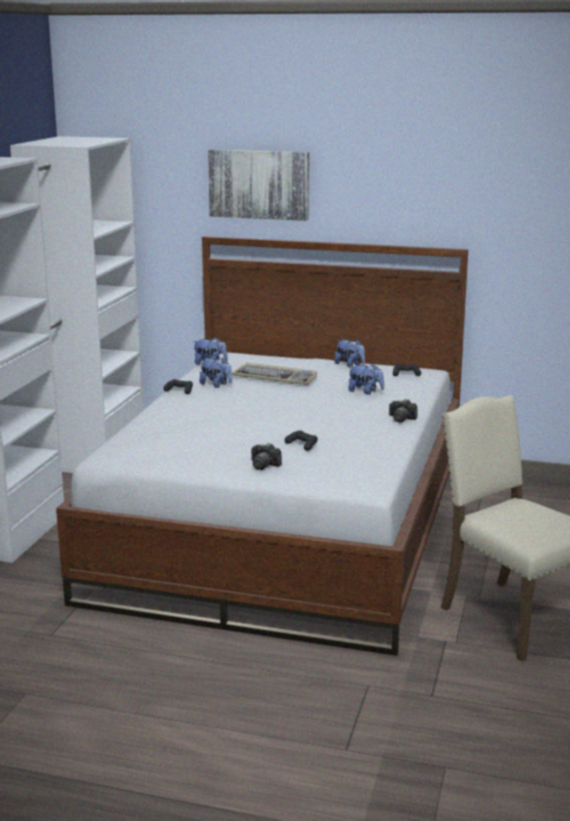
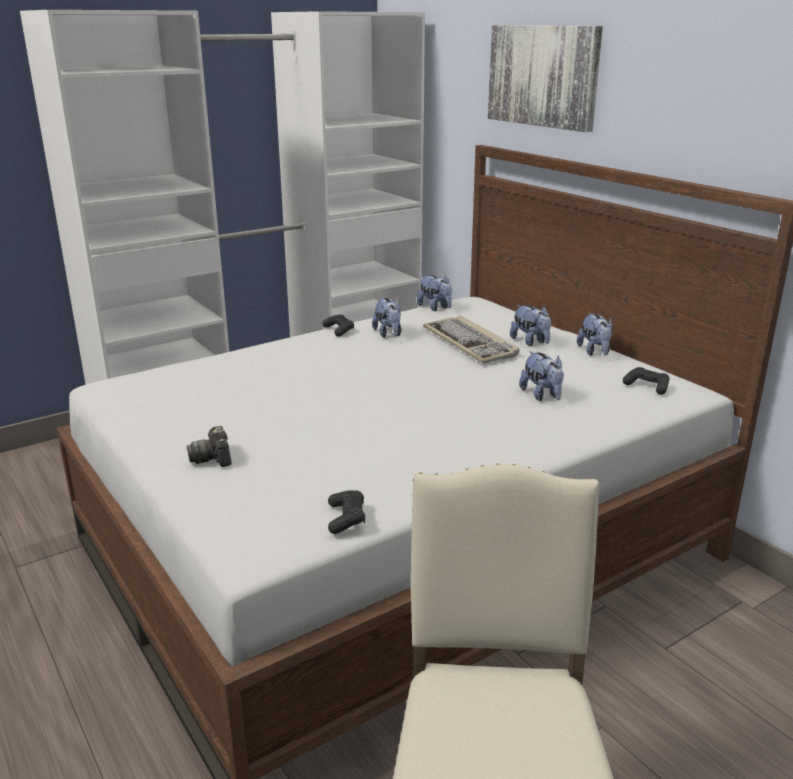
camera: 40 degrees right, 5 degrees up
black game controller [285,431,318,451] -> black game controller moved to [328,490,365,534]
camera [389,399,417,423] -> none
none -> plush toy [510,305,551,346]

